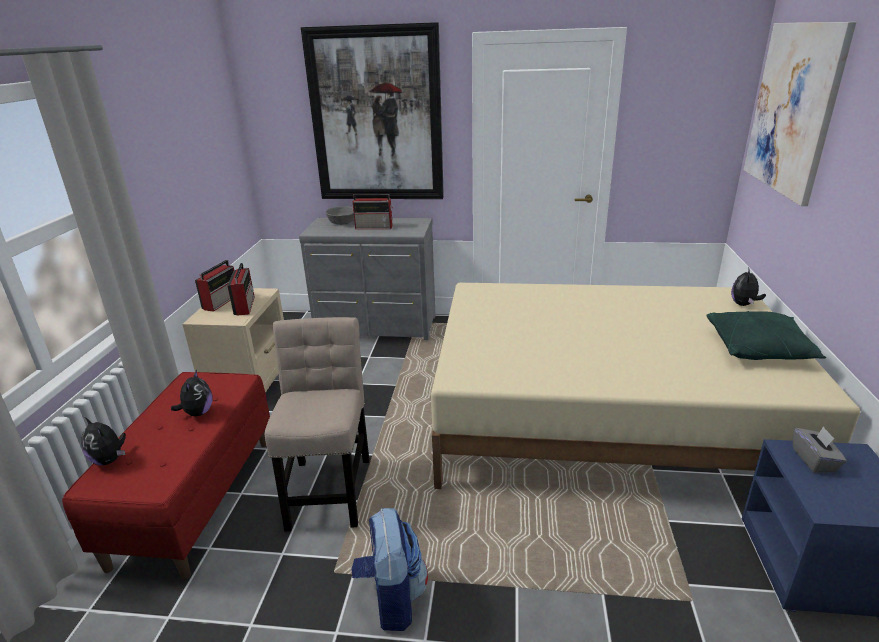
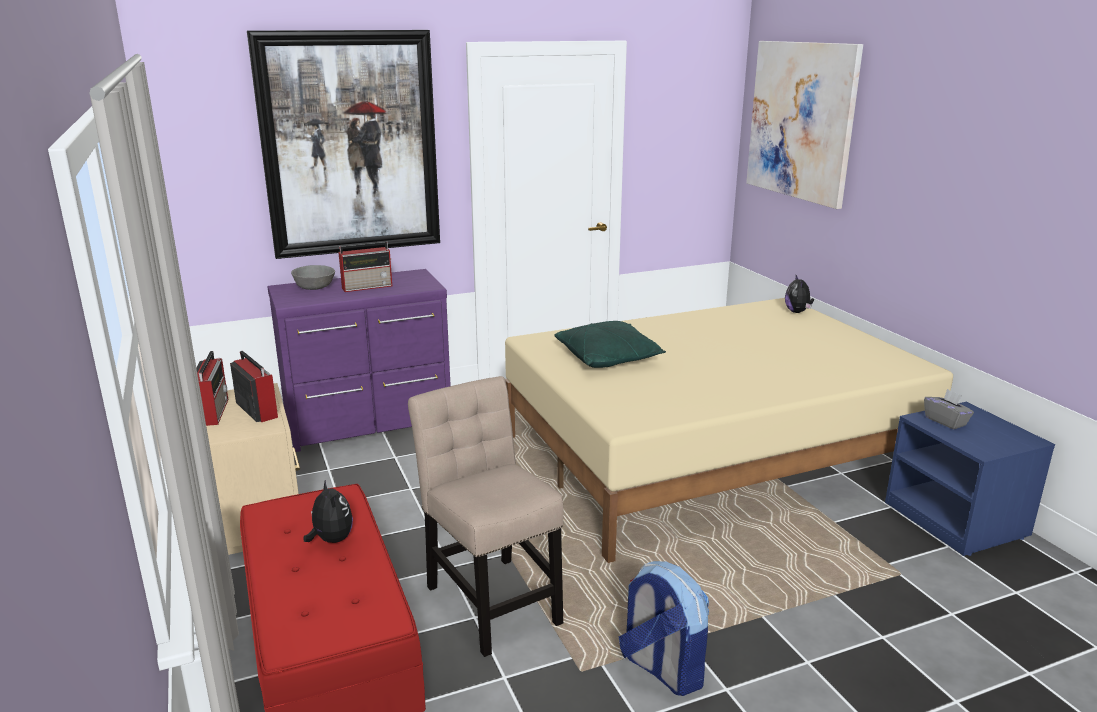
camera: 30 degrees left, 5 degrees down
plush toy [81,418,126,466] -> none
grey dresser [299,218,436,340] -> purple dresser [268,269,451,452]
green pillow [706,311,826,360] -> green pillow moved to [555,321,666,368]

